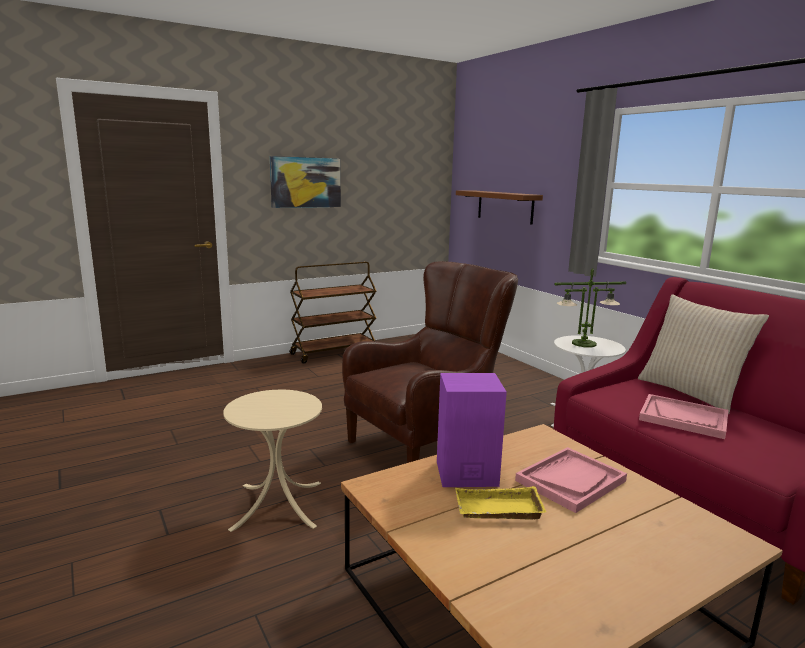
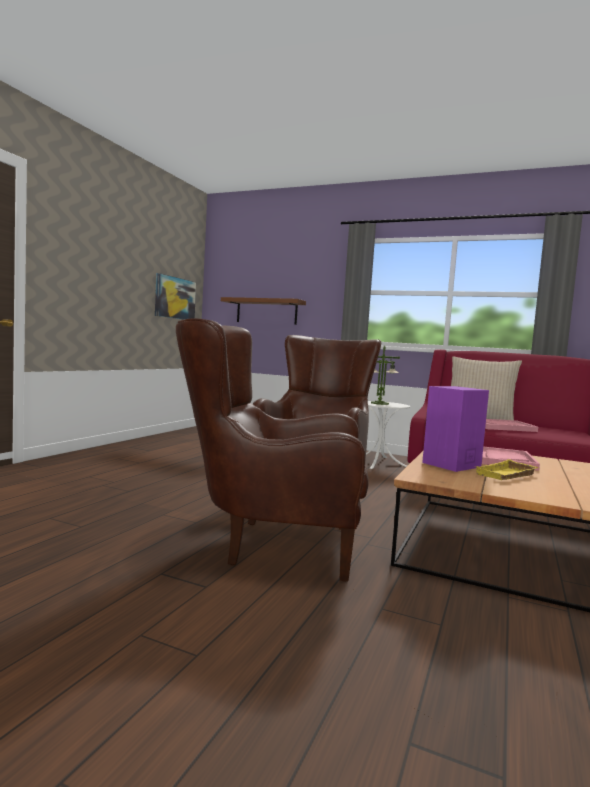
camera: 35 degrees left, 10 degrees down
beige side table [223,390,322,532] -> brown armchair [176,318,369,582]
picture [270,156,341,208] -> picture moved to [155,273,196,319]
brown cart [289,262,376,364] -> none

